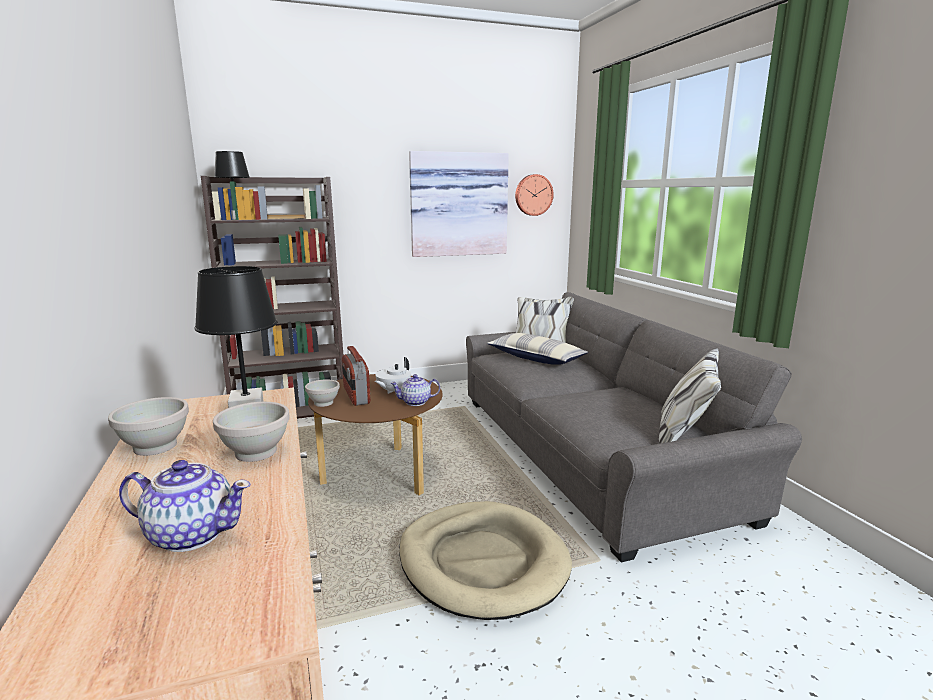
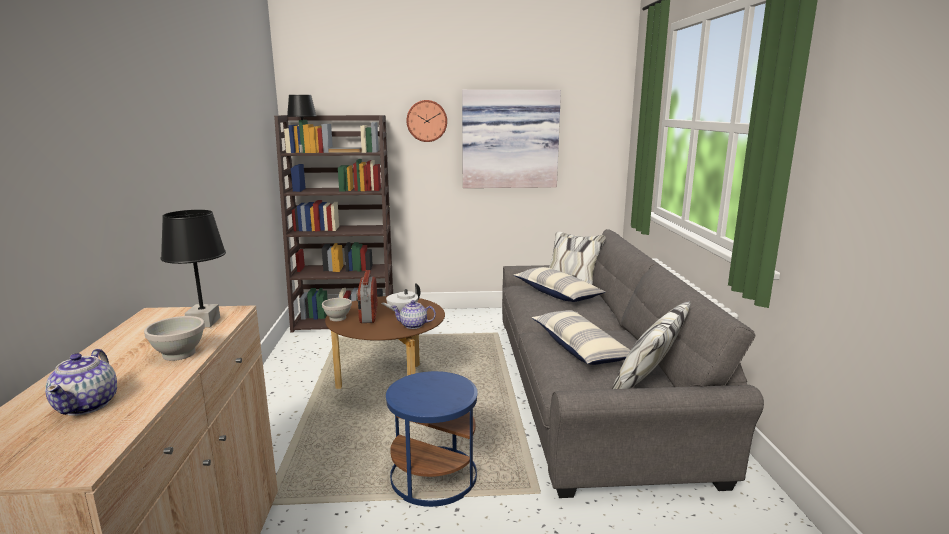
camera: 15 degrees right, 0 degrees up
white bowl [108,397,189,456] -> none
teapot [119,460,251,552] -> teapot turned 60 degrees clockwise [45,349,117,416]
beige dog bed [399,501,572,620] -> blue side table [386,371,478,507]
wall clock [515,174,554,216] -> wall clock moved to [406,100,447,142]
none -> pillow [532,310,630,365]

